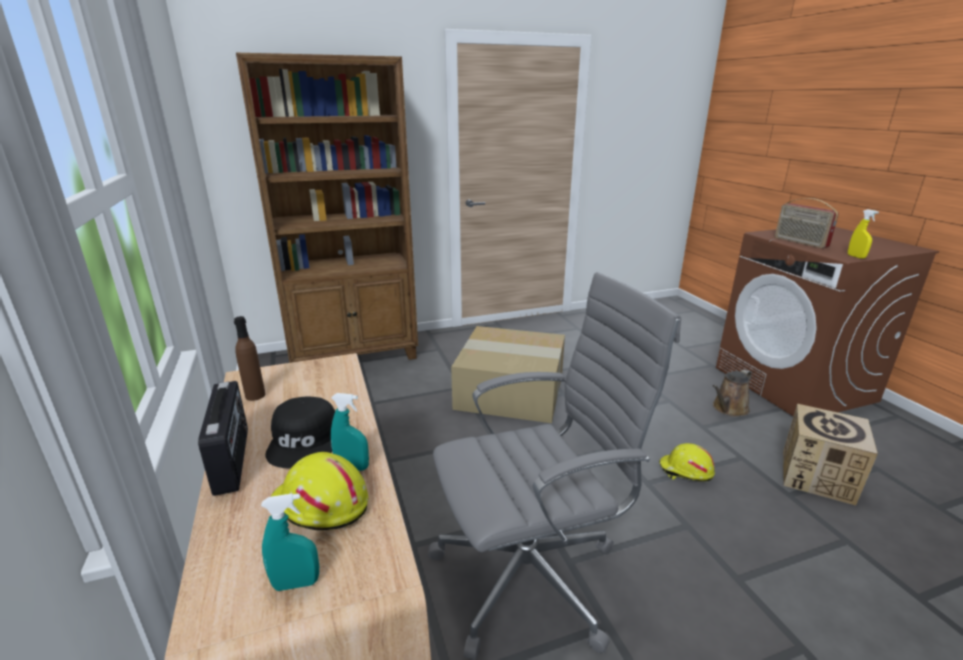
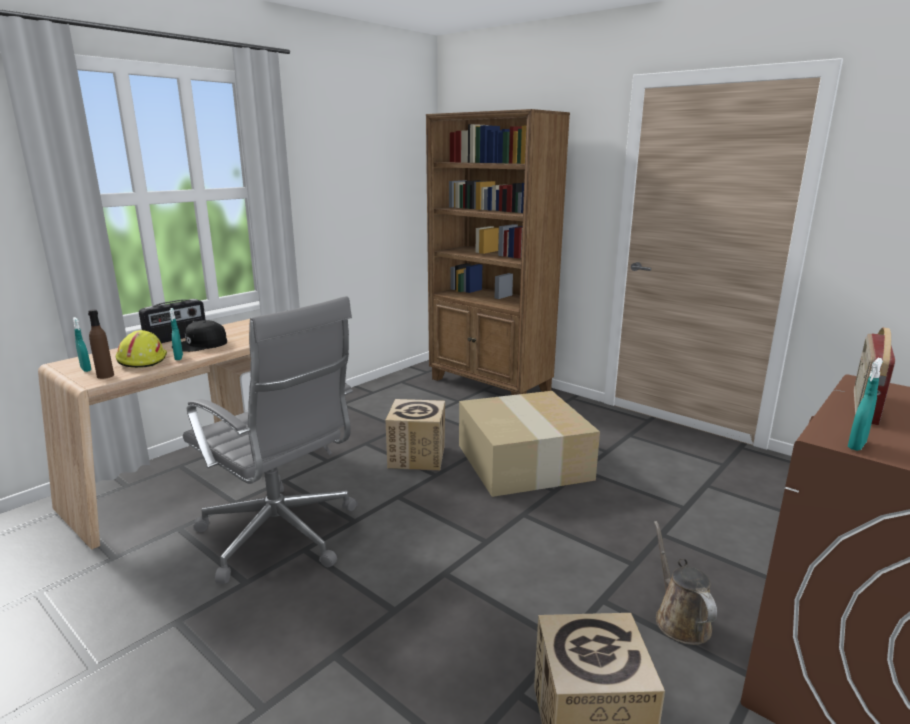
camera: 60 degrees right, 5 degrees down
brown bottle [234,316,266,401] -> brown bottle moved to [88,309,114,379]
yellow hard hat [659,443,715,482] -> none
brown watering can [712,370,751,417] -> brown watering can turned 60 degrees clockwise [654,521,717,645]
yellow spray bottle [848,209,879,259] -> turquoise spray bottle [848,358,883,451]
none -> cardboard box [385,399,445,471]

